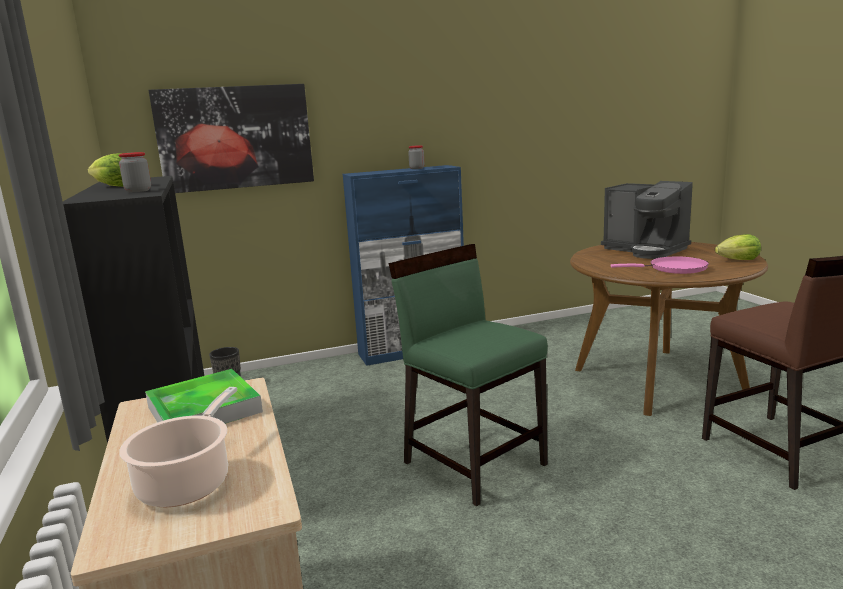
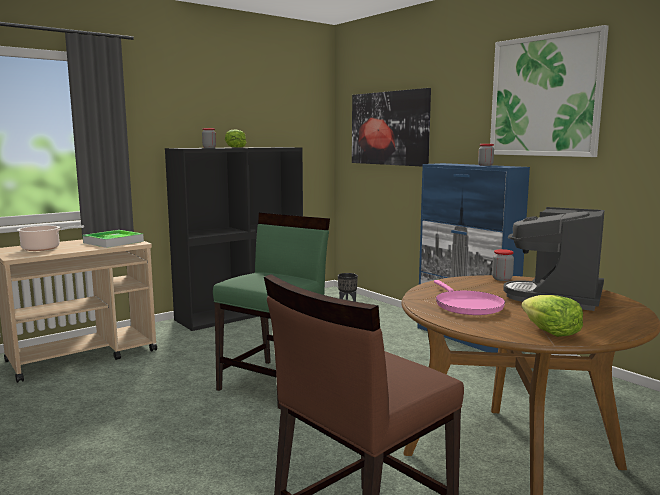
camera: 70 degrees right, 5 degrees down
none -> picture [490,25,609,157]
none -> jar [492,249,514,281]

